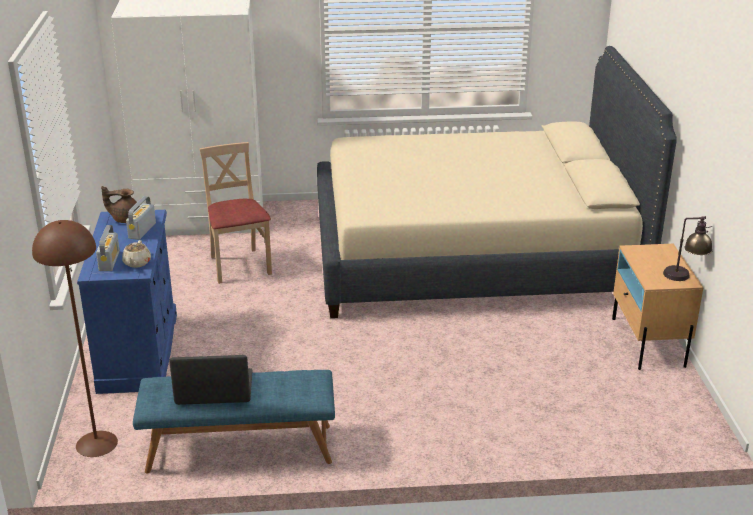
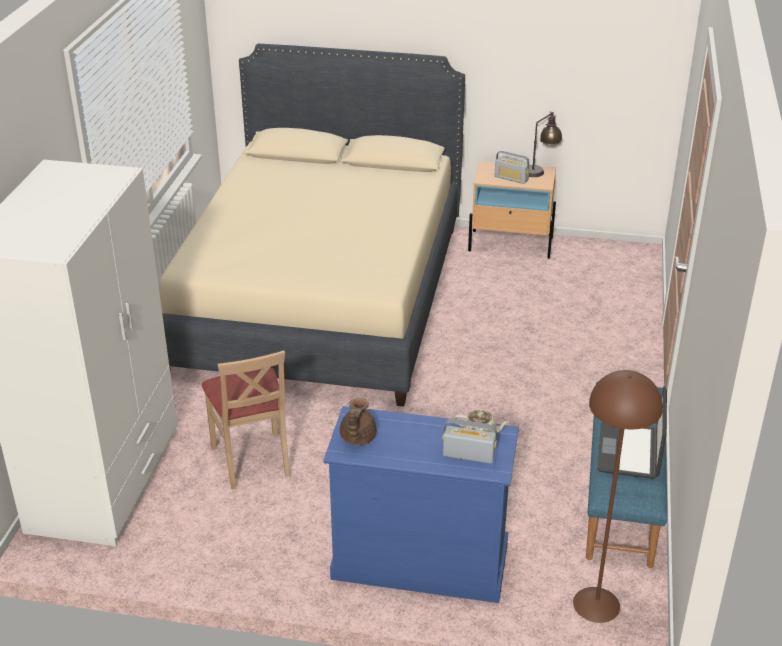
camera: 75 degrees left, 5 degrees up
radio [126,196,156,240] -> radio moved to [494,151,530,184]
beige chair [200,142,272,284] -> beige chair turned 105 degrees counterclockwise [202,350,290,490]

